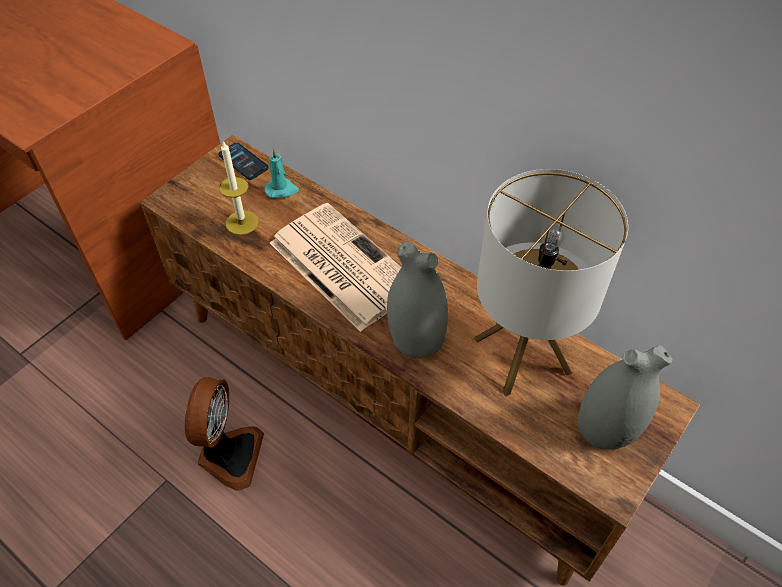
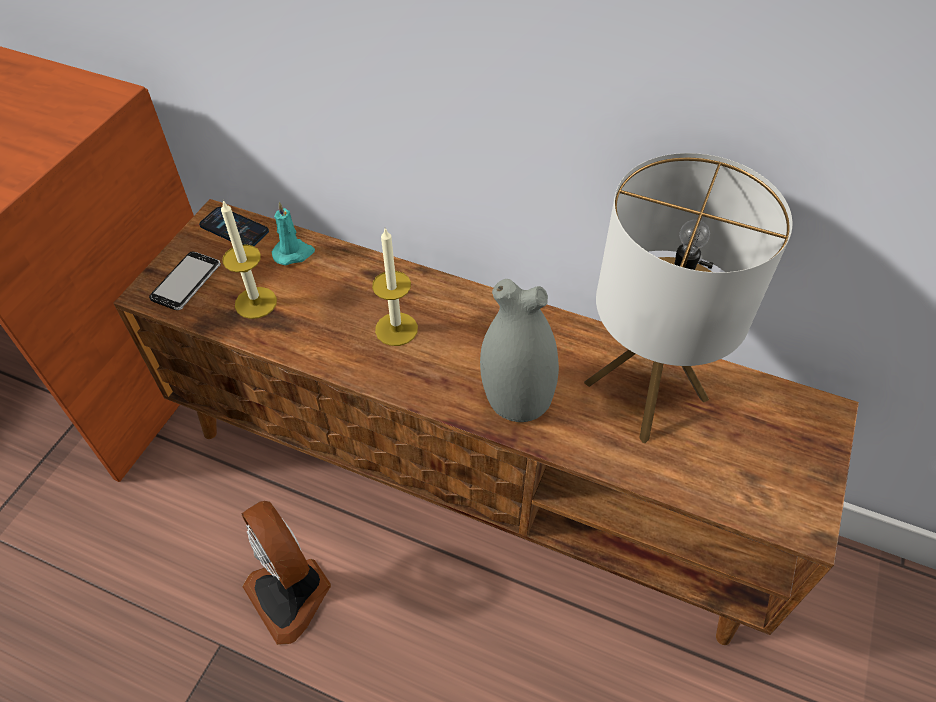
camera: 15 degrees left, 0 degrees up
fan [185,377,264,491] -> fan turned 150 degrees clockwise [242,501,331,645]
newspaper [270,203,401,332] -> candle [372,228,418,346]
grey vase [577,345,673,450] -> none
none -> phone [149,252,221,310]

